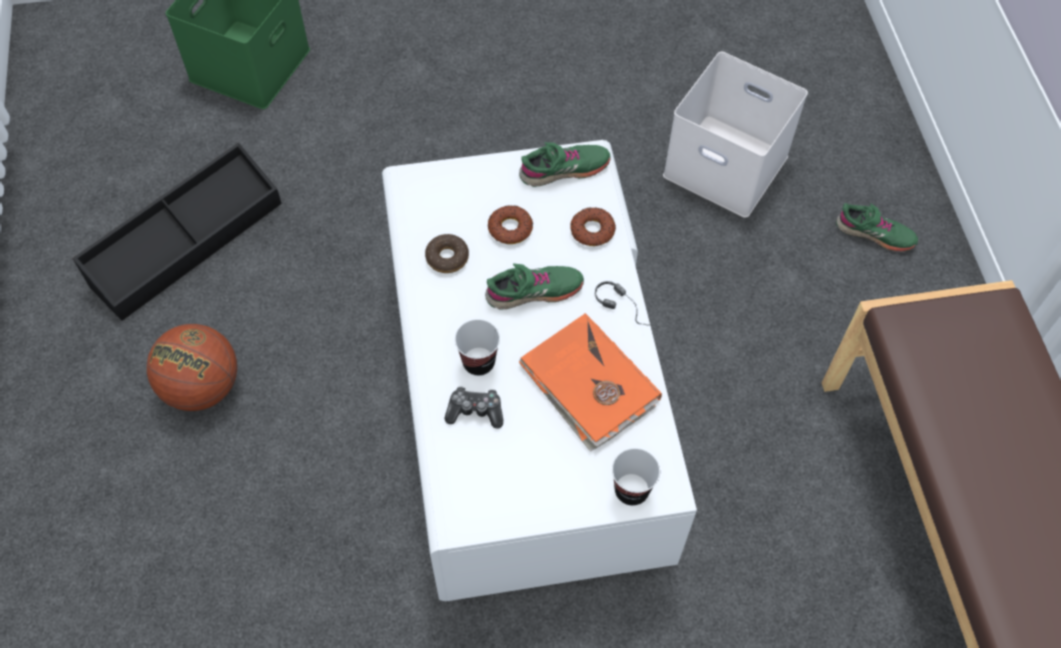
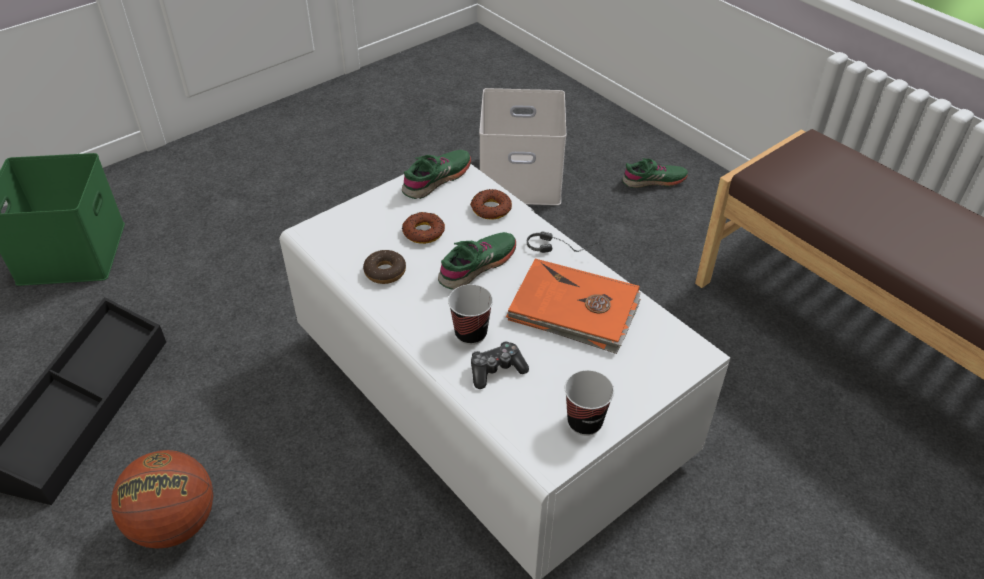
camera: 30 degrees left, 15 degrees down
cup [612,448,660,506] -> cup moved to [565,370,614,436]

